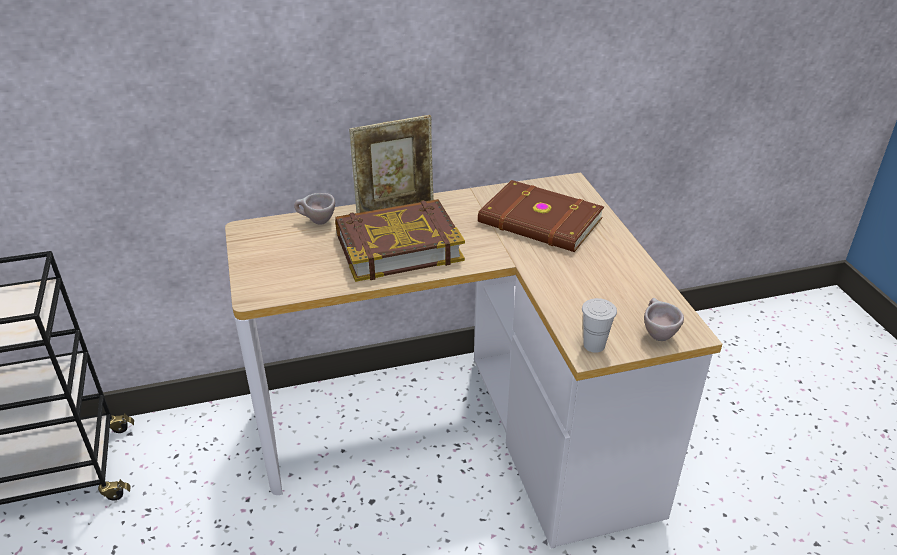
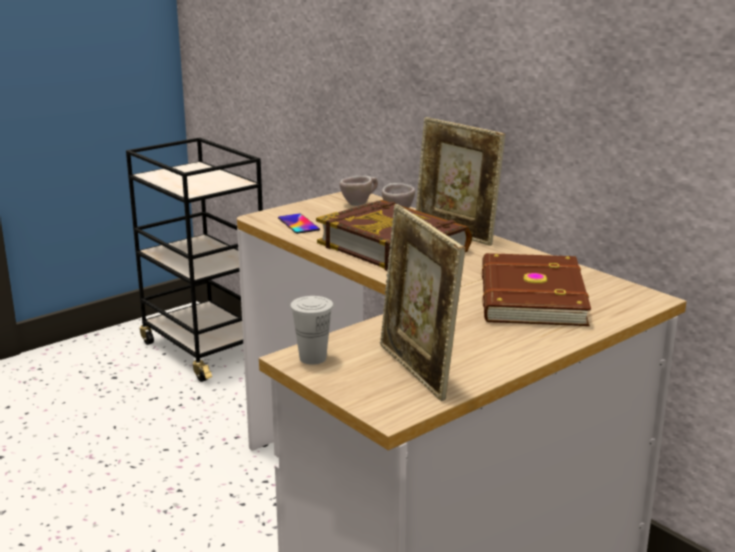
camera: 65 degrees right, 15 degrees down
beige cup [644,298,684,341] -> beige cup moved to [340,176,378,206]
none -> phone [278,214,320,234]
none -> picture frame [380,204,465,401]

